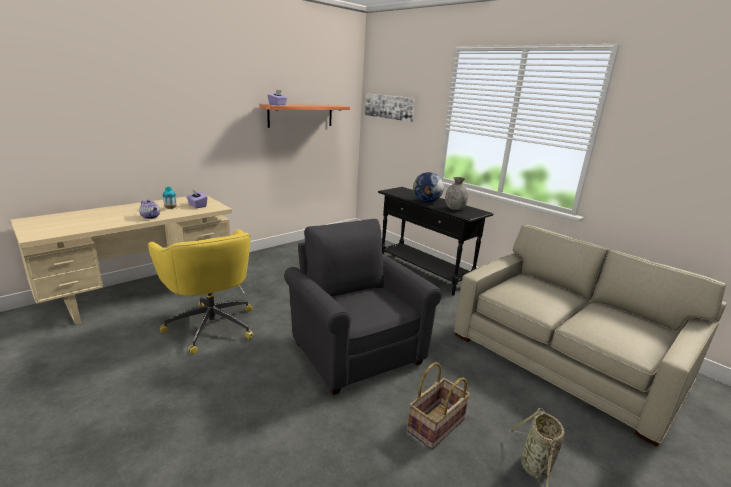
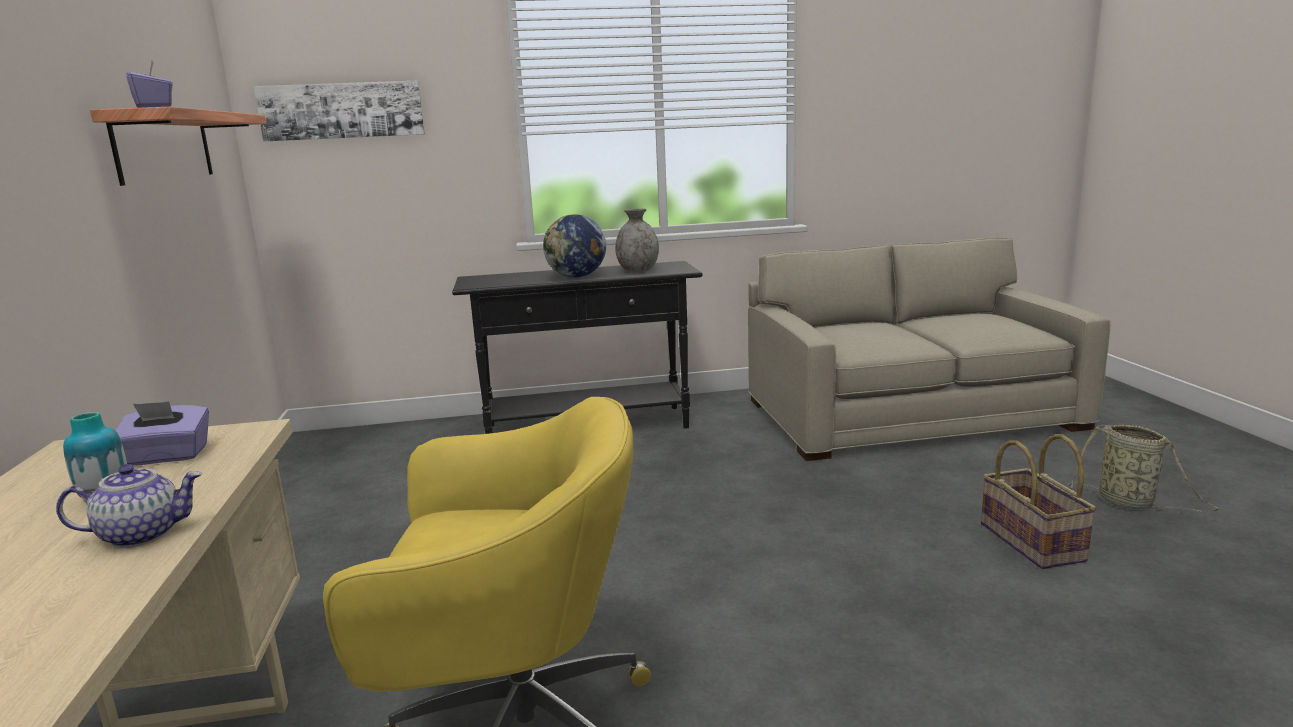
camera: 55 degrees left, 5 degrees down
grey armchair [284,219,442,395] -> none

